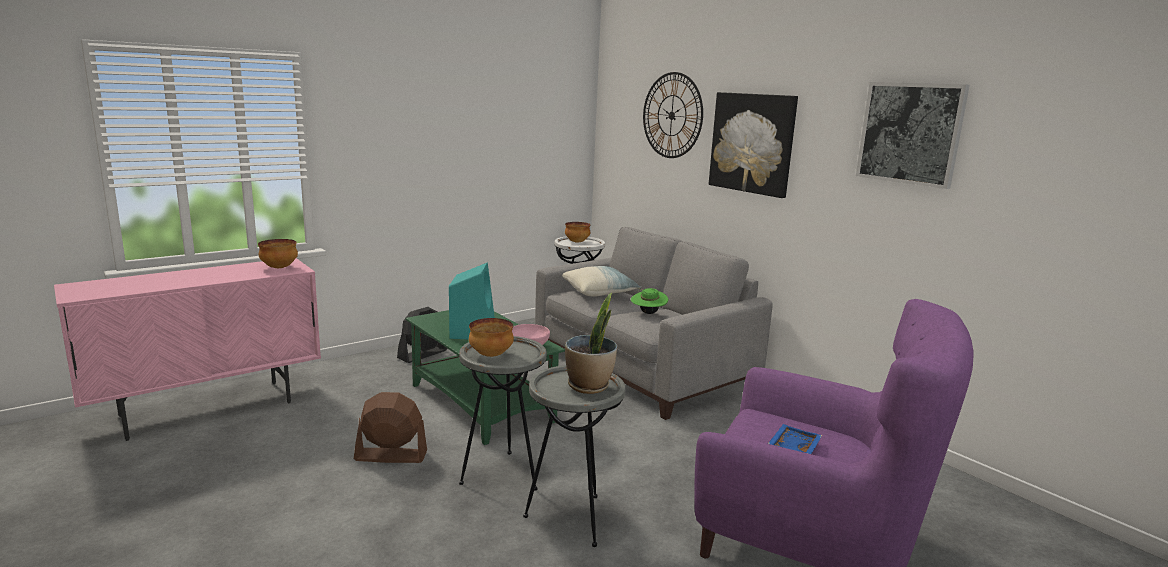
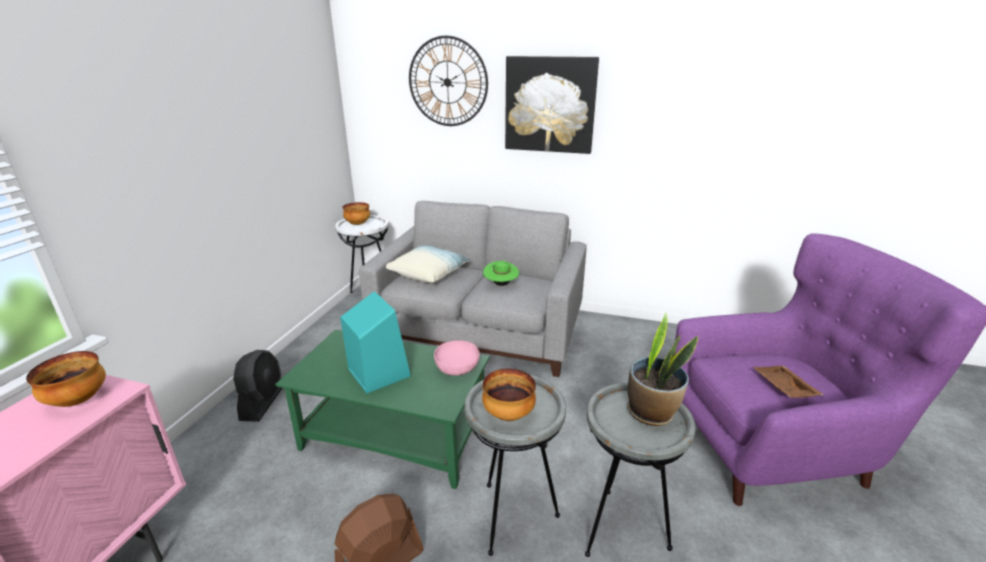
camera: 35 degrees left, 10 degrees up
blue tray [768,424,822,454] -> brown tray [753,366,824,398]
picture [856,82,970,189] -> none

